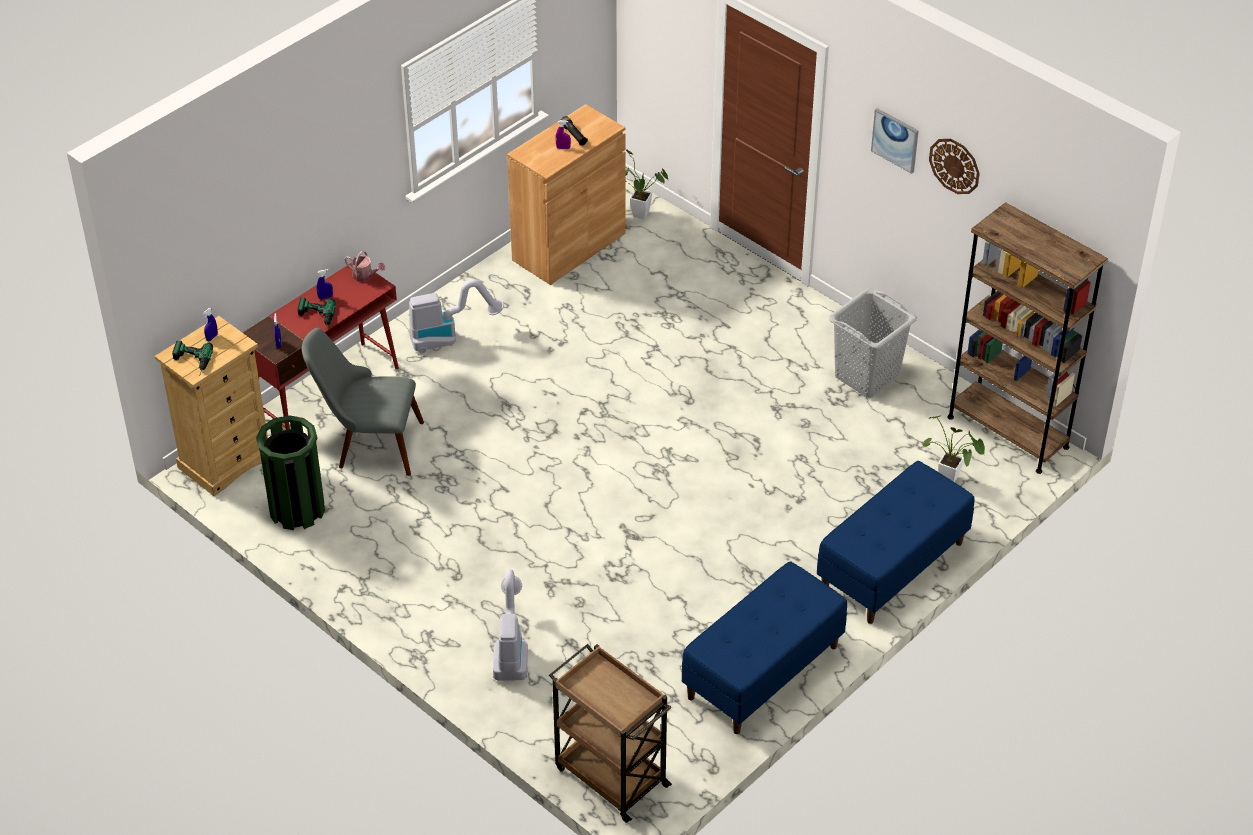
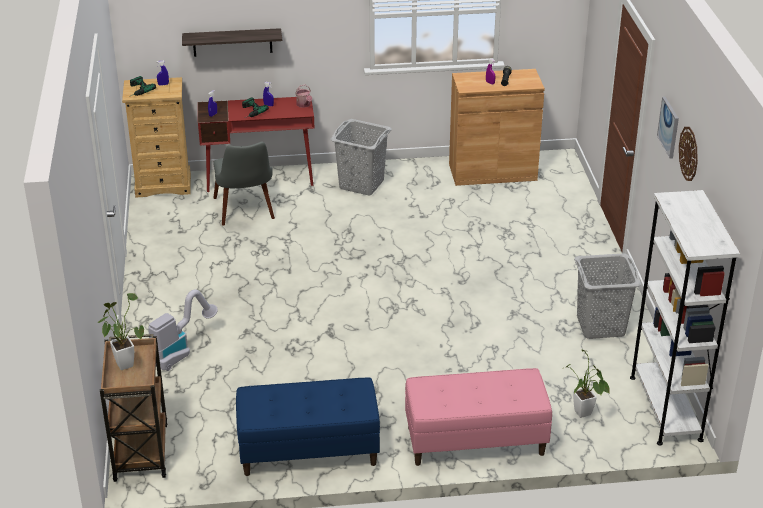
camera: 40 degrees right, 10 degrees down
green trash can [256,415,325,530] -> none
grey chair [302,328,424,476] -> grey chair turned 150 degrees counterclockwise [213,141,275,225]
vacuum cleaner [409,279,504,354] -> grey laundry basket [331,119,392,196]
potted plant [626,149,668,219] -> potted plant moved to [97,293,144,370]
blue bench [817,461,975,624] -> pink bench [405,368,552,466]
brown bookcase [947,202,1108,474] -> white bookcase [630,190,740,446]
none -> shelf [182,28,282,57]

